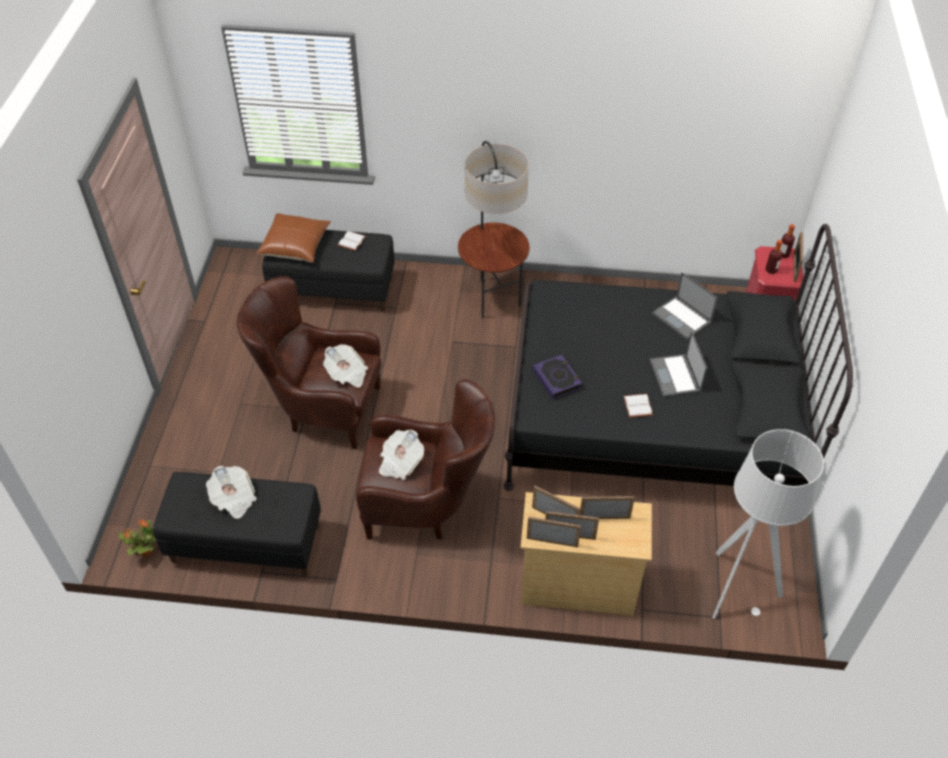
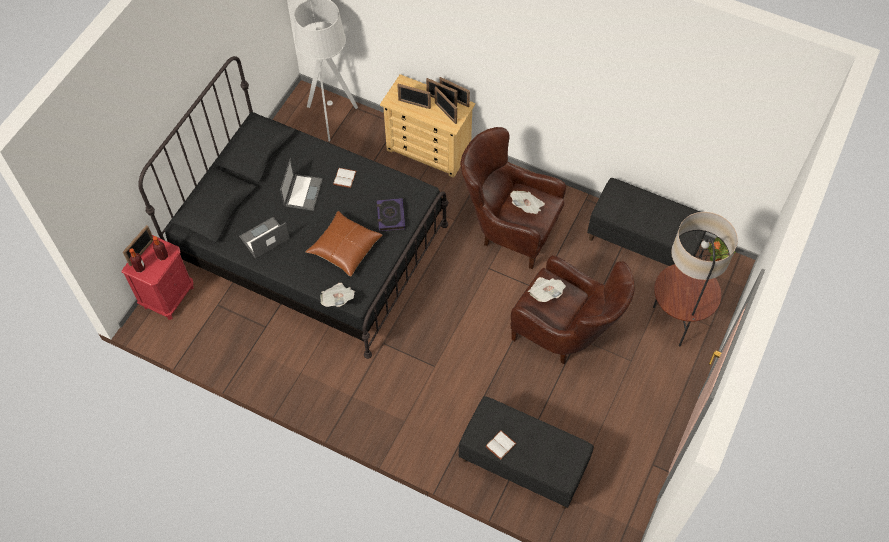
camera: 160 degrees left, 10 degrees up
newspaper [206,466,257,519] -> newspaper moved to [320,283,355,307]
brown pillow [257,213,331,262] -> brown pillow moved to [306,211,382,277]
floor lamp [458,141,529,318] -> floor lamp moved to [653,212,738,346]
laptop [652,272,718,340] -> laptop turned 105 degrees counterclockwise [239,217,290,259]

